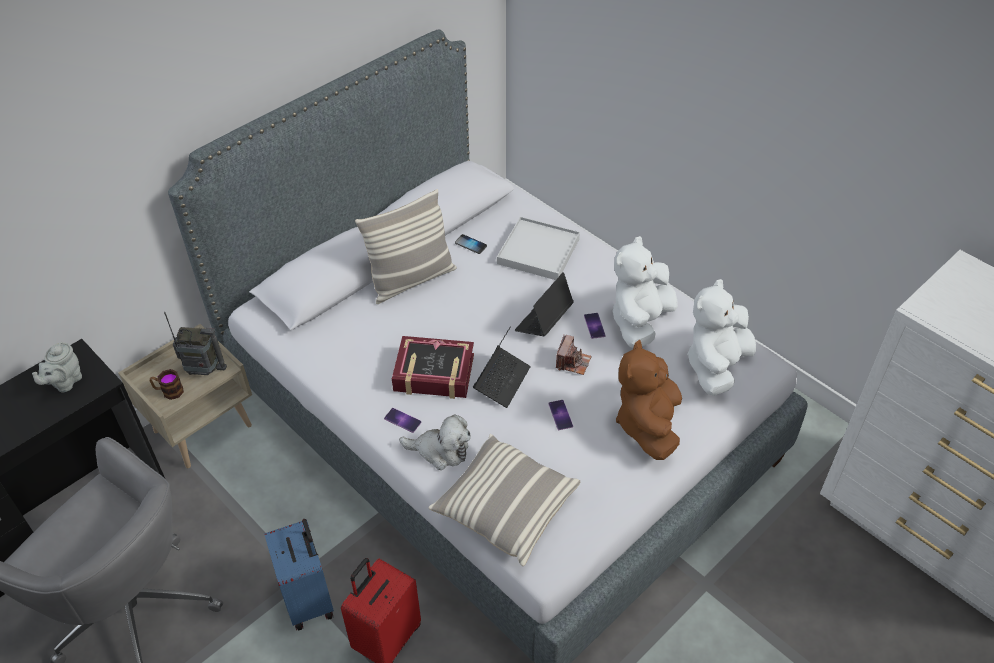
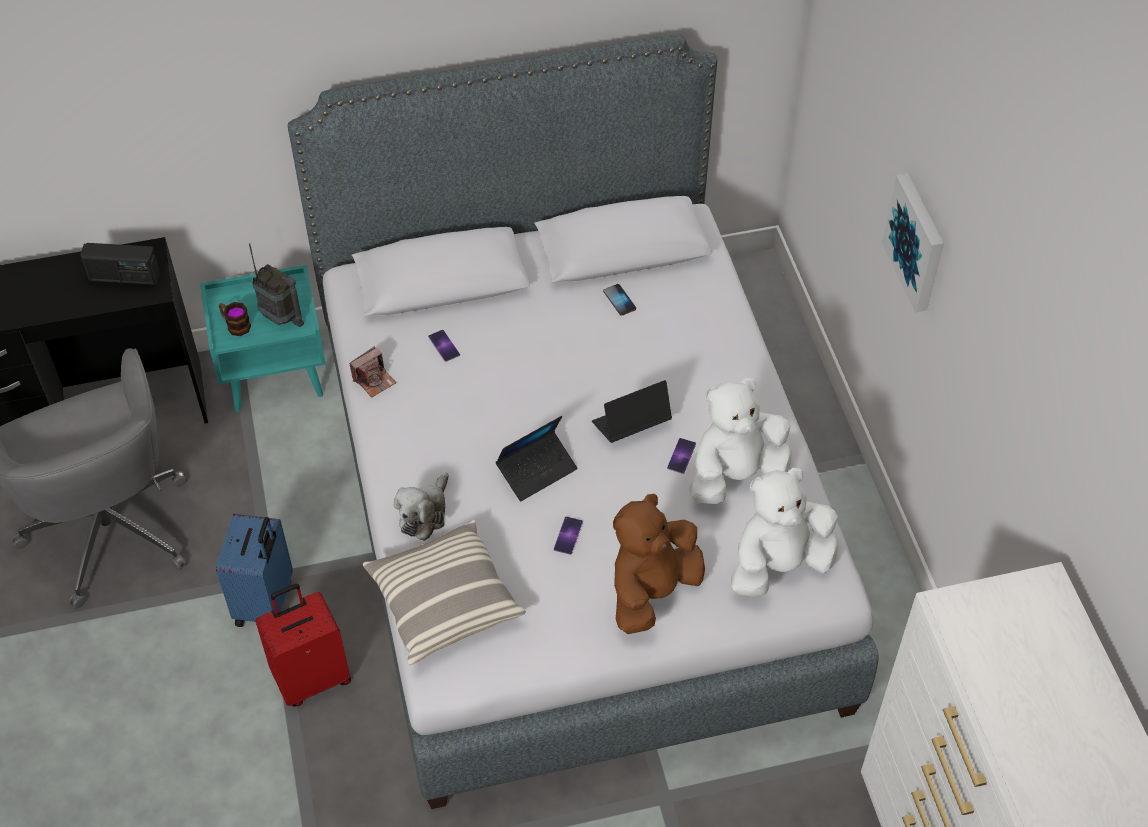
camera: 30 degrees right, 5 degrees up
grey teapot [32,342,82,393] -> radio [80,243,160,285]
beige nightstand [118,324,252,468] -> turquoise nightstand [200,265,326,412]
pillow [355,189,457,304] -> none
phone [384,408,422,433] -> phone moved to [428,330,460,362]
book [392,336,474,399] -> none
plush toy [399,414,471,470] -> plush toy turned 75 degrees clockwise [394,472,449,541]
white tray [497,217,580,280] -> none
camera [556,335,592,375] -> camera moved to [349,346,396,397]
none -> picture [882,173,944,312]

